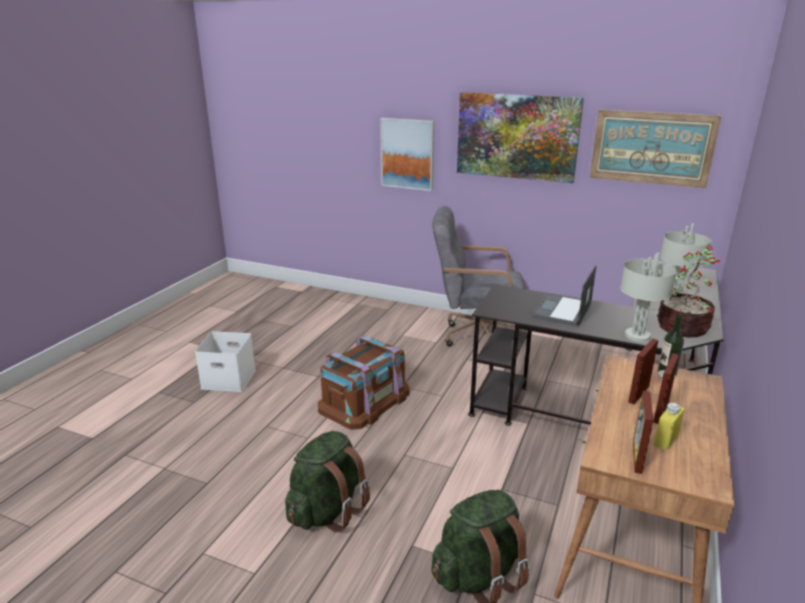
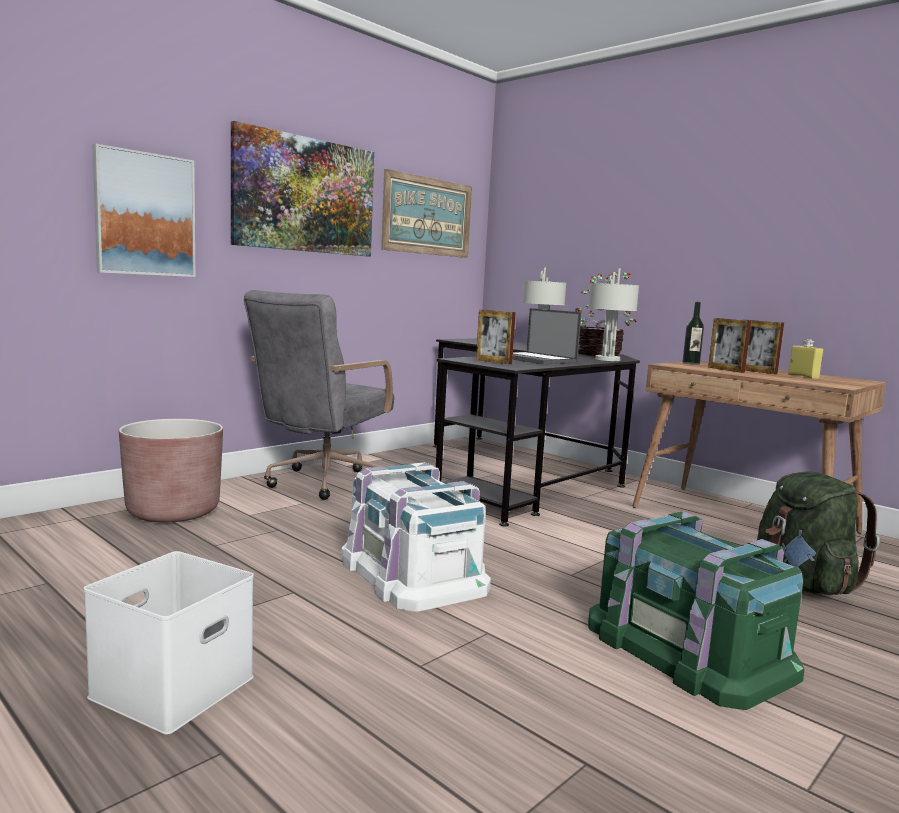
camera: 70 degrees left, 15 degrees down
green backpack [285,431,370,532] -> green storage box [588,511,804,710]
brown storage box [318,335,410,430] -> white storage box [341,462,491,612]
picture frame [633,391,653,474] -> picture frame moved to [476,310,516,364]
none -> brown planter [119,419,223,523]

